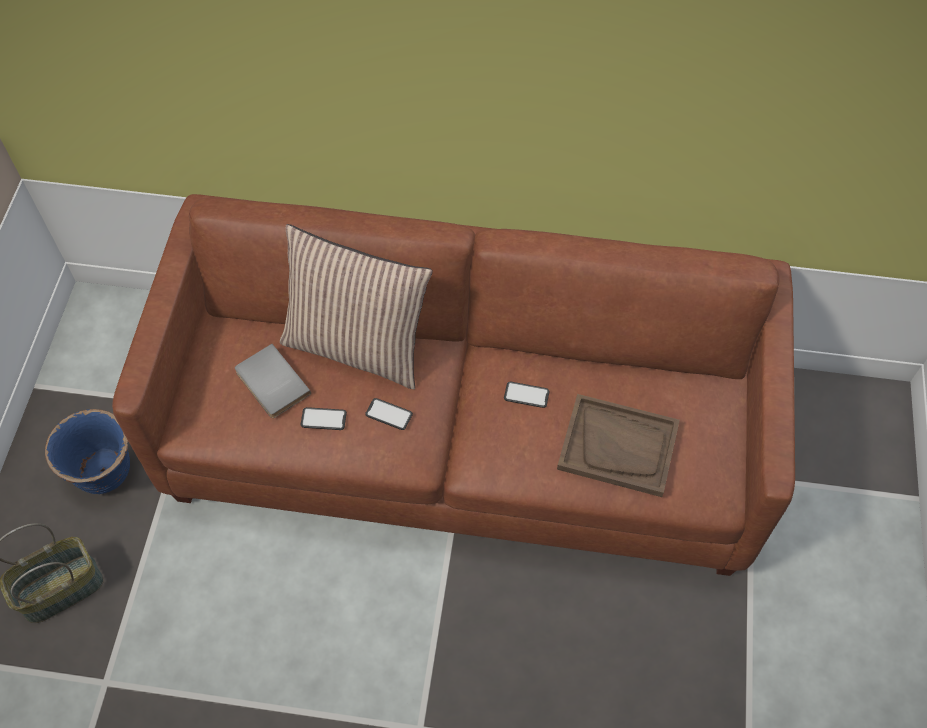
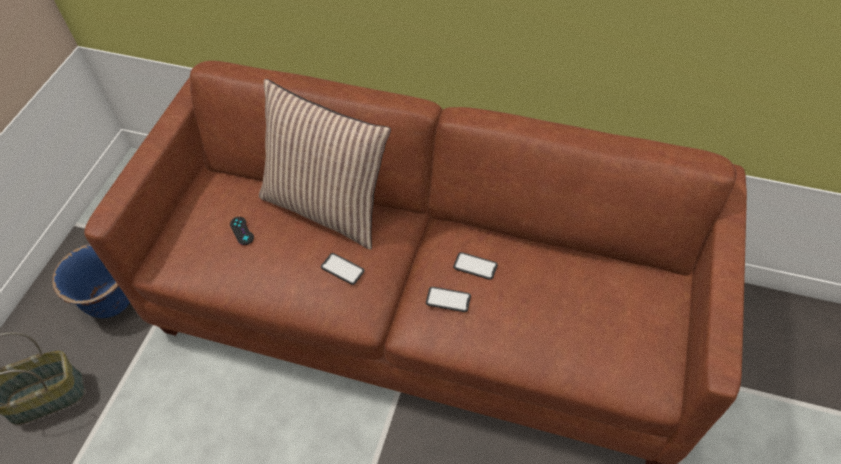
camera: 10 degrees right, 5 degrees down
grey book [235,344,311,418] -> black game controller [230,217,254,245]
phone [300,407,347,430] -> phone moved to [426,287,471,312]
brown tray [557,394,680,497] -> none

